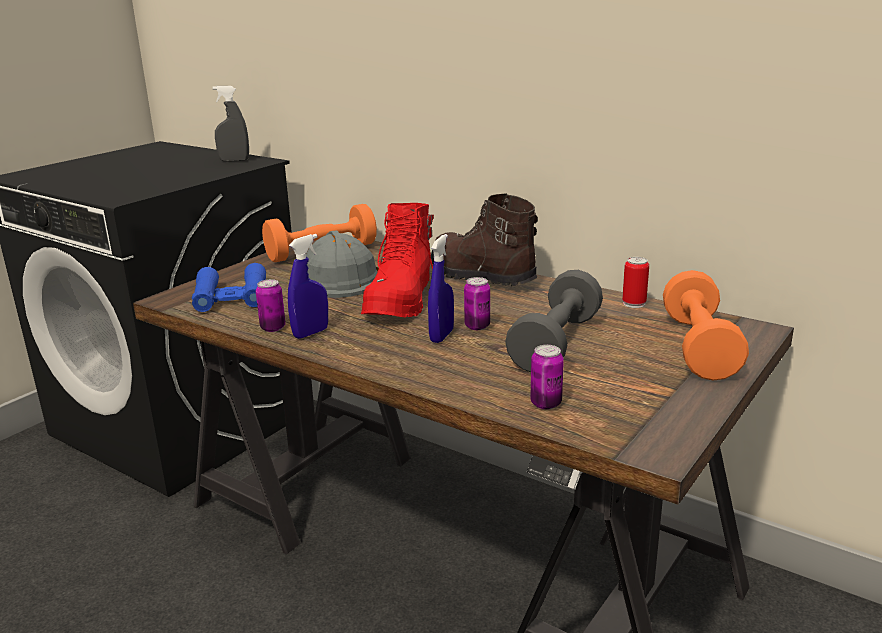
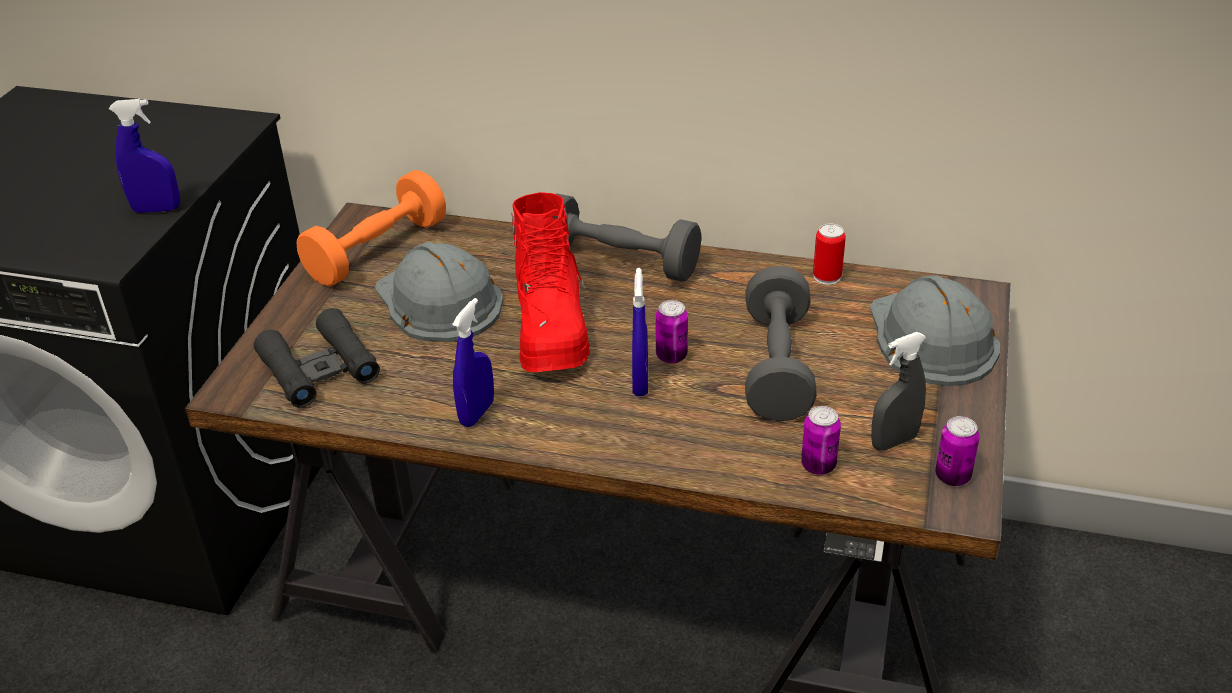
camera: 20 degrees left, 15 degrees up
blue binoculars [192,263,266,312] -> black binoculars [254,308,380,408]
grey spray bottle [212,86,249,161] -> grey spray bottle moved to [871,332,926,450]
can [256,279,286,332] -> can moved to [935,416,980,486]
brown boot [431,194,538,286] -> grey dumbbell [556,193,701,282]
orange dumbbell [663,270,749,381] -> grey hard hat [870,275,1000,386]
none -> blue spray bottle [109,99,180,213]

